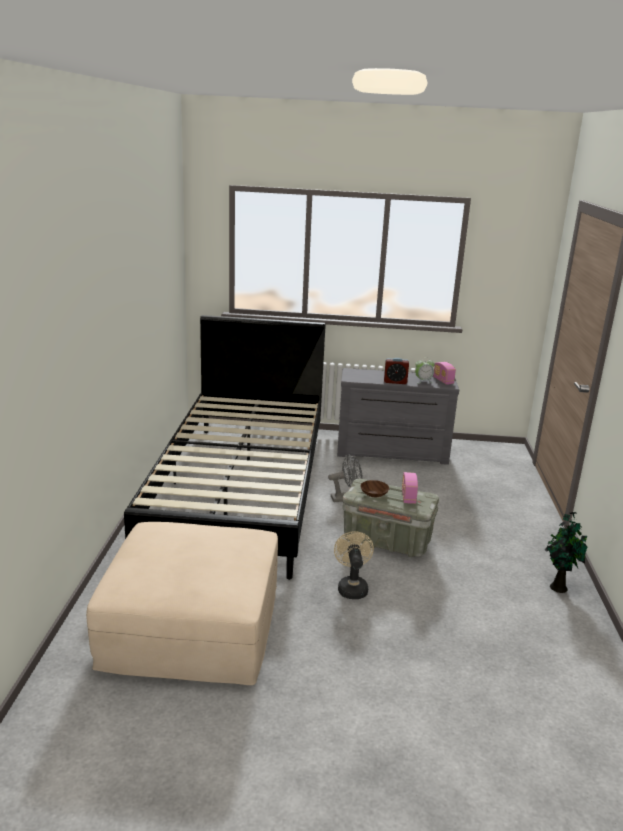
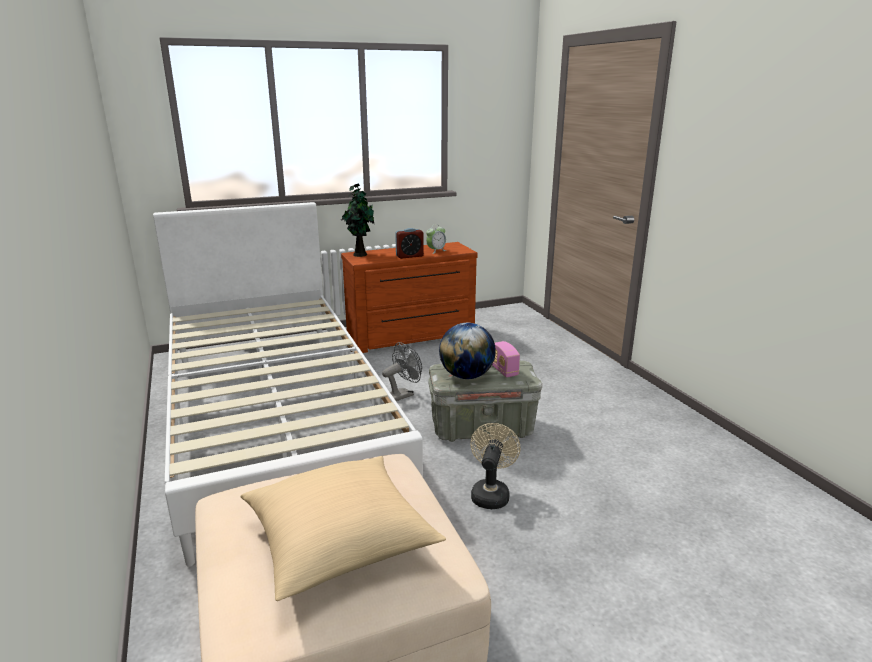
camera: 25 degrees left, 0 degrees up
black bed [124,315,326,580] -> white bed [153,202,423,567]
beige fan [334,531,374,599] -> beige fan turned 45 degrees clockwise [470,423,521,509]
grey dresser [337,368,459,465] -> brown dresser [341,242,478,353]
brown bowl [360,480,389,497] -> globe [439,323,496,379]
radio [433,362,456,385] -> none
potted plant [545,512,588,593] -> potted plant moved to [341,183,374,257]
none -> beige pillow [240,456,446,601]

